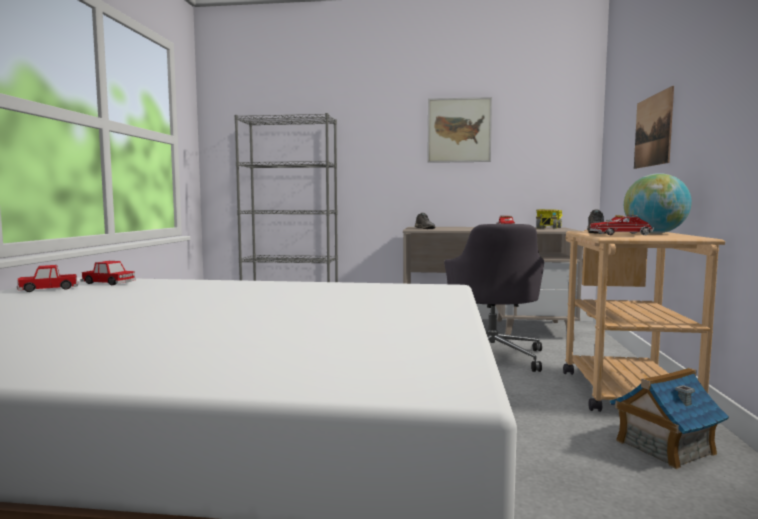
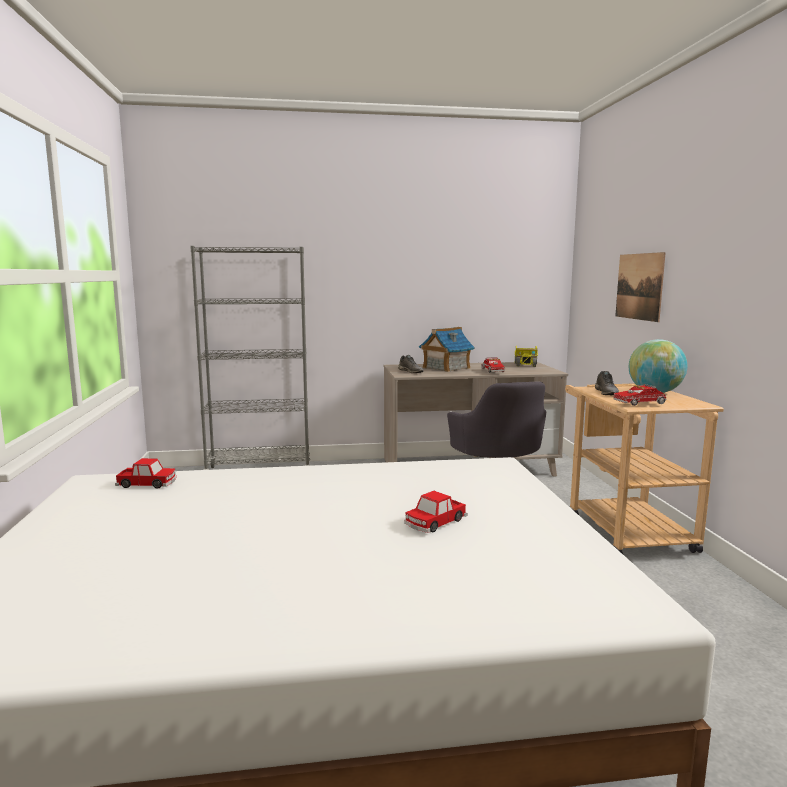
camera: 15 degrees left, 5 degrees up
toy car [17,265,78,292] -> toy car moved to [404,491,467,533]
picture [427,97,492,163] -> none
toy house [610,368,729,470] -> toy house moved to [419,327,475,372]

